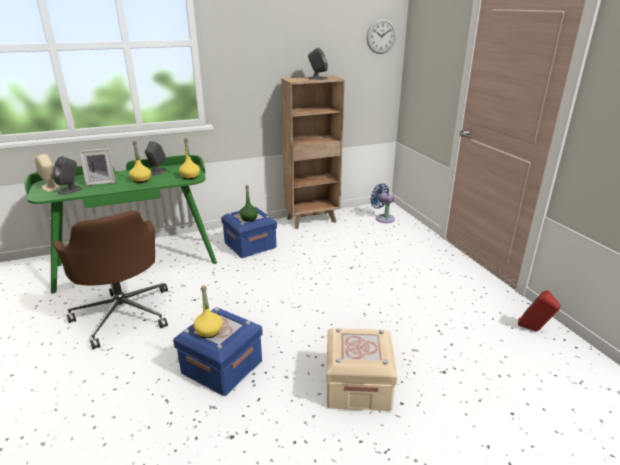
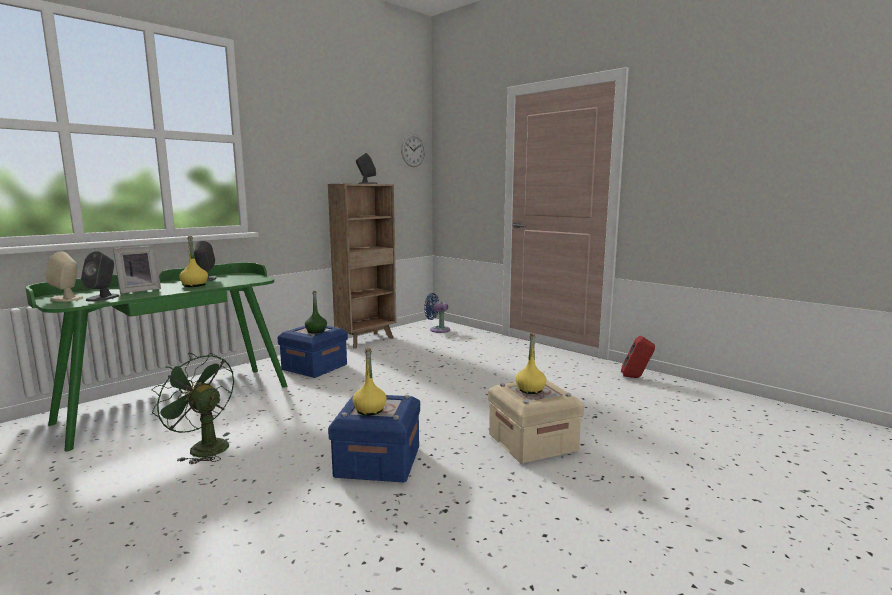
camera: 25 degrees left, 15 degrees down
brown office chair [52,210,168,350] -> green fan [151,353,234,464]
yellow bottle [179,138,200,180] -> yellow bottle moved to [515,333,546,394]

